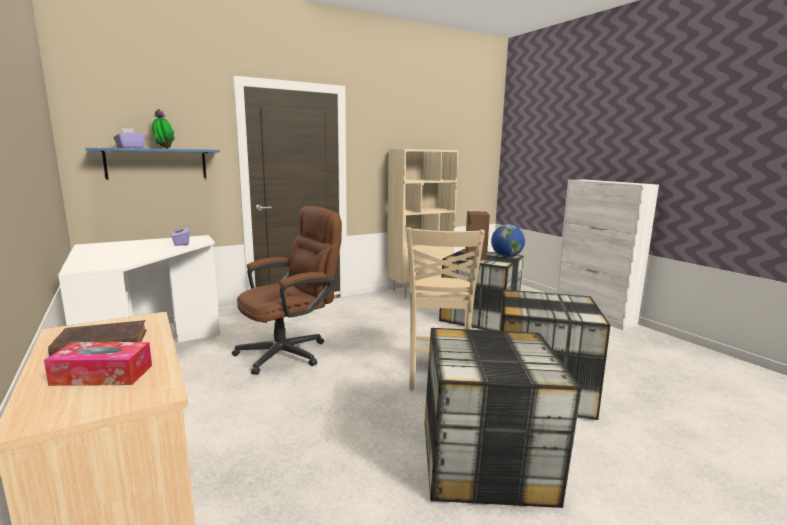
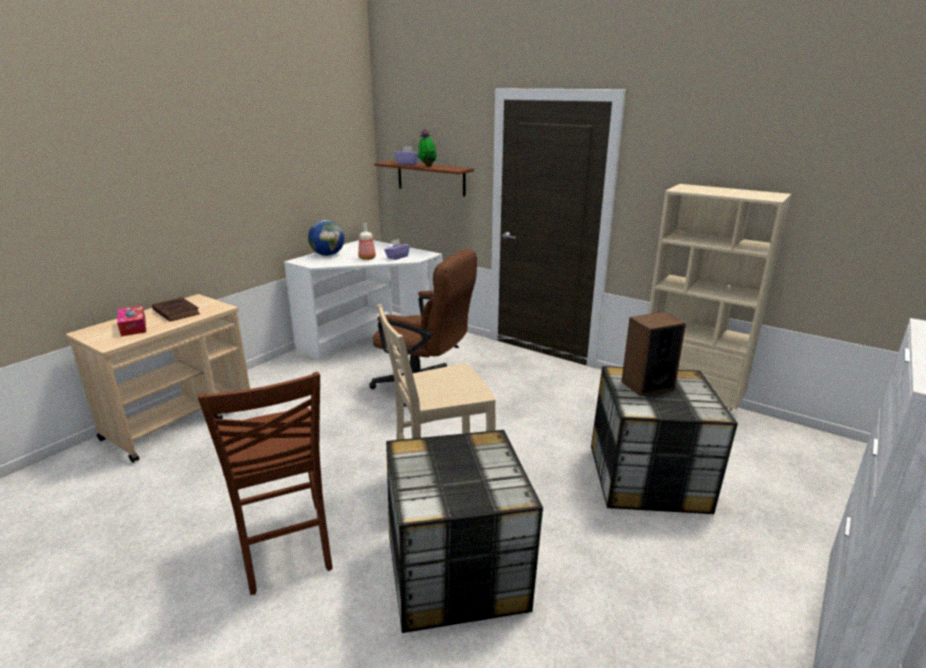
camera: 65 degrees right, 10 degrees up
blue shelf [85,148,220,179] -> brown shelf [374,161,474,197]
storage box [425,328,582,508] -> brown chair [198,372,333,595]
globe [491,224,525,257] -> globe moved to [308,220,344,256]
none -> bottle [358,223,376,260]

